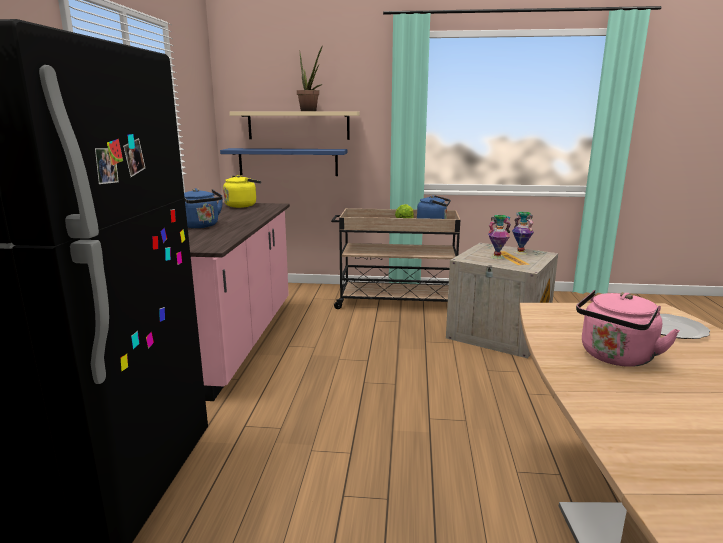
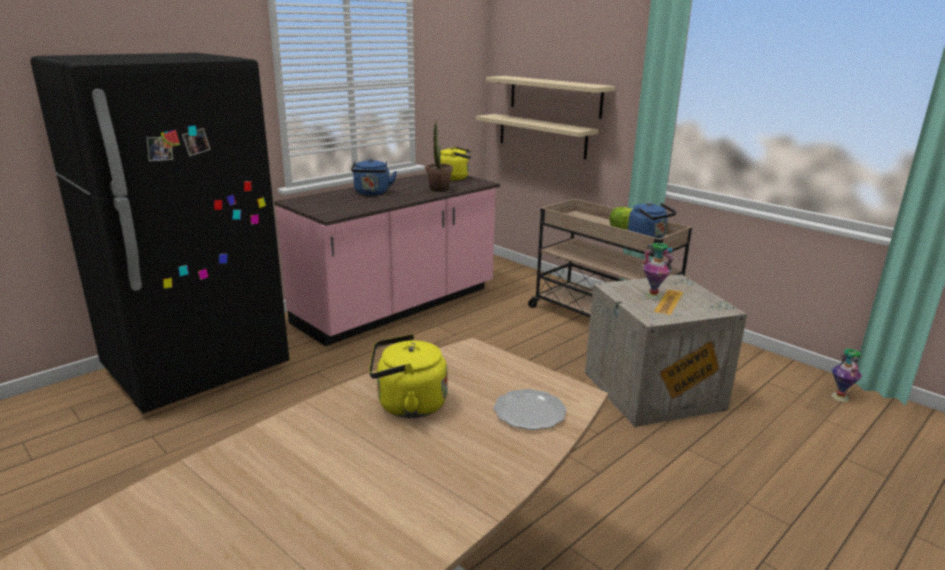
camera: 40 degrees right, 5 degrees up
blue shelf [220,148,348,176] -> beige shelf [476,114,598,159]
potted plant [297,45,323,111] -> potted plant moved to [426,119,453,192]
vase [512,212,534,255] -> vase moved to [831,348,862,402]
pink kettle [576,290,680,367] -> yellow kettle [369,334,447,418]

